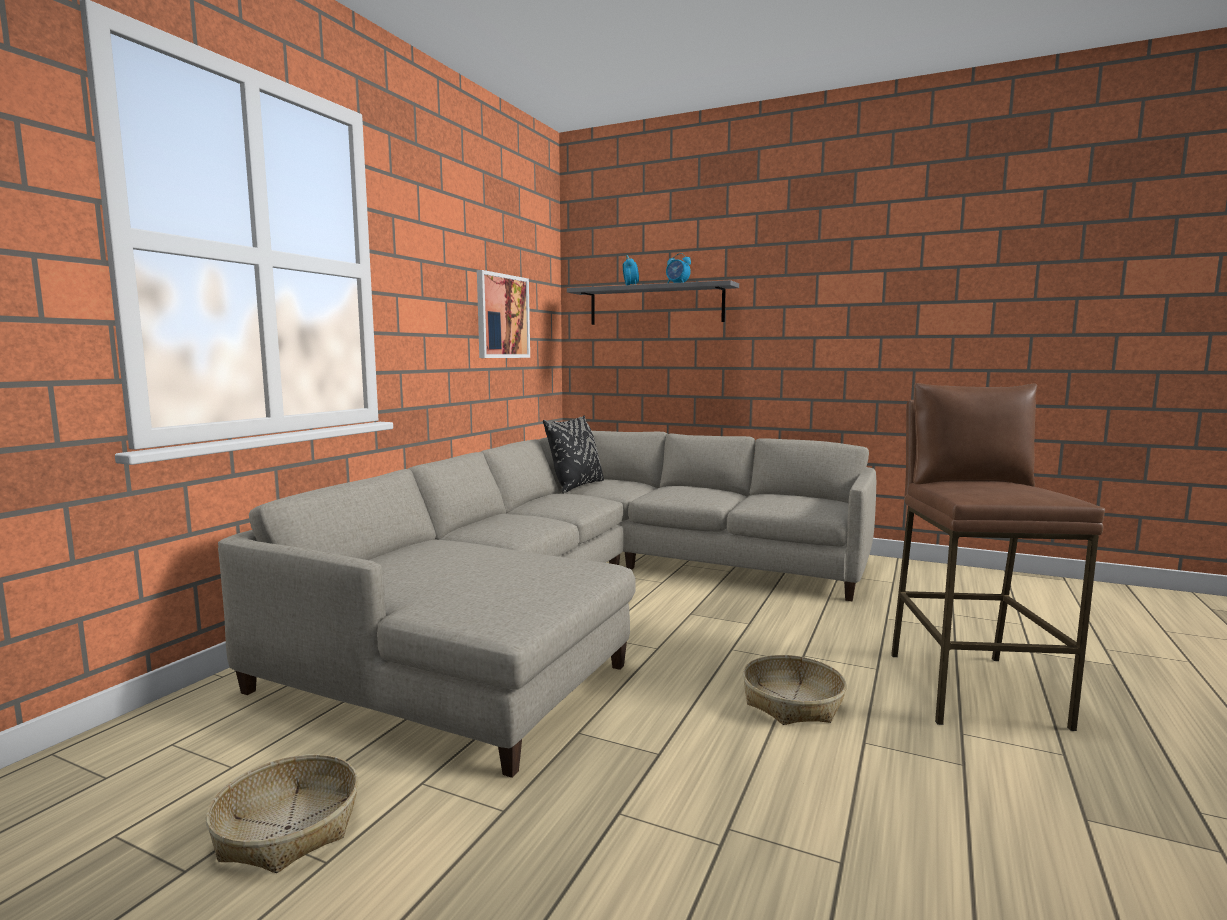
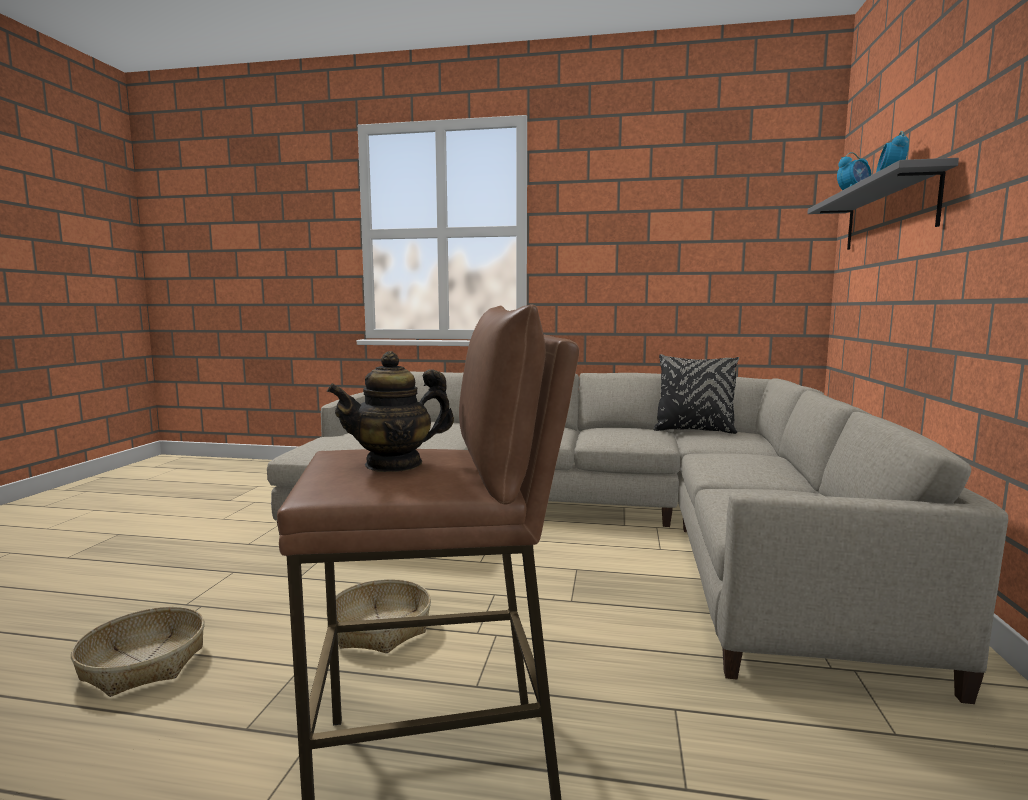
camera: 75 degrees right, 0 degrees up
basket [206,754,358,873] -> basket moved to [71,607,205,697]
picture [477,270,530,358] -> none
none -> teapot [327,351,454,472]

